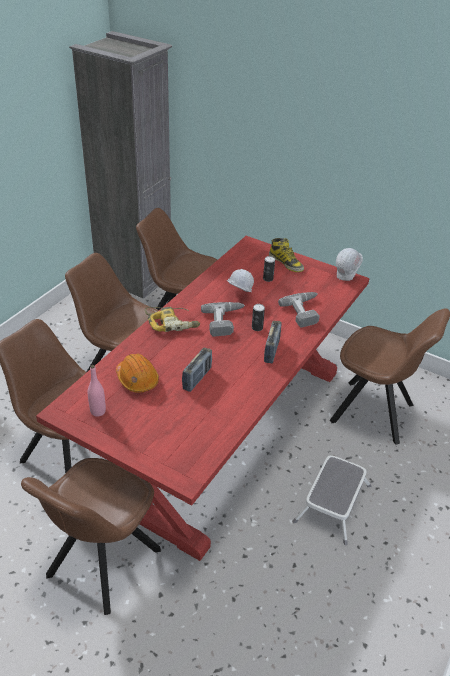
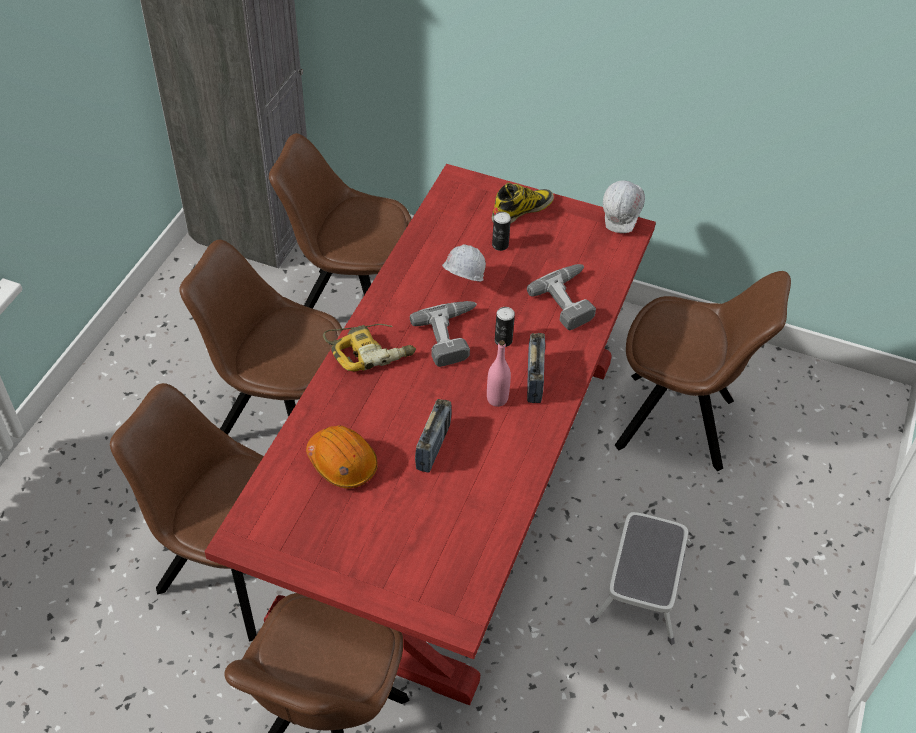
camera: 10 degrees left, 10 degrees up
pink bottle [88,365,106,417] -> pink bottle moved to [487,340,511,407]
boot [269,238,304,272] -> boot turned 75 degrees counterclockwise [492,182,554,224]

